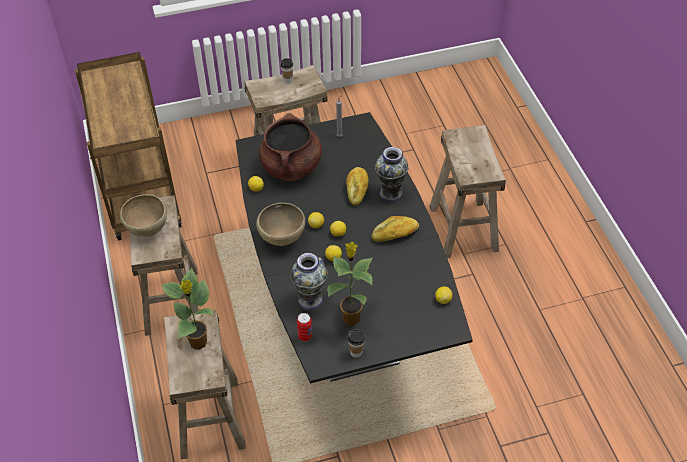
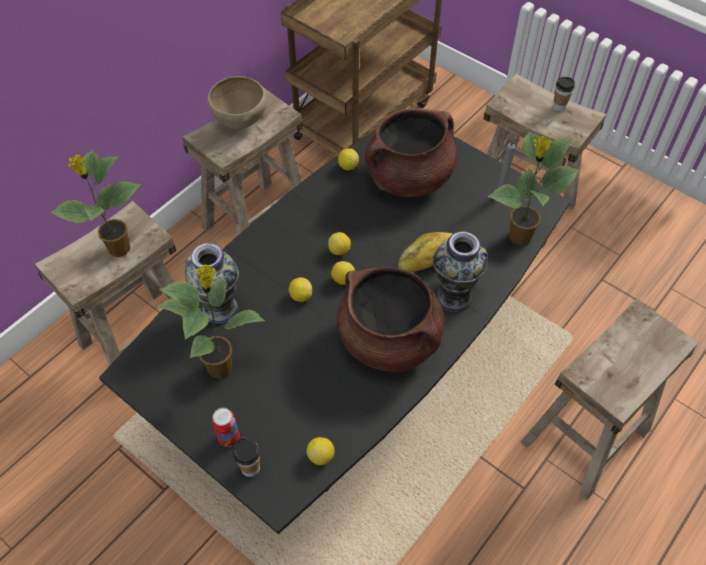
camera: 55 degrees right, 5 degrees up
brown bowl [256,203,305,246] -> none
can [297,313,312,341] -> can moved to [212,408,239,447]
cup [347,329,365,357] -> cup moved to [233,437,260,477]
bread [372,216,419,242] -> brown cooking pot [337,267,445,372]
none -> potted plant [488,132,579,246]

